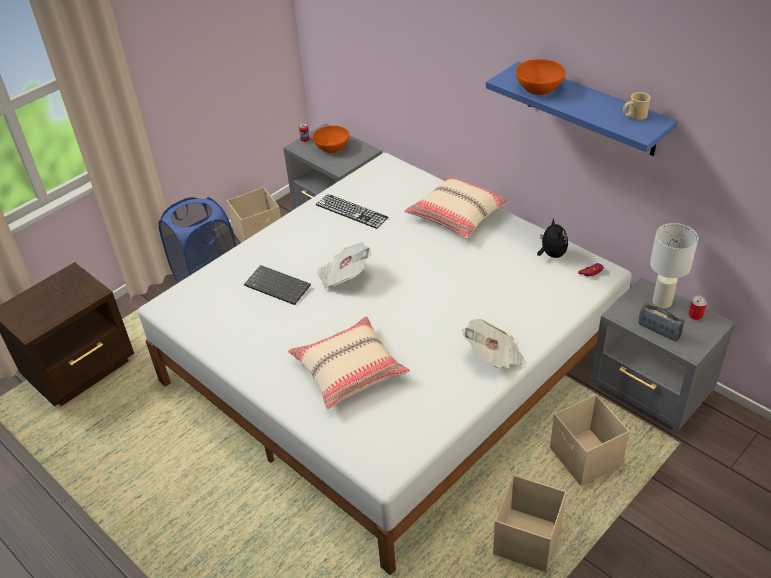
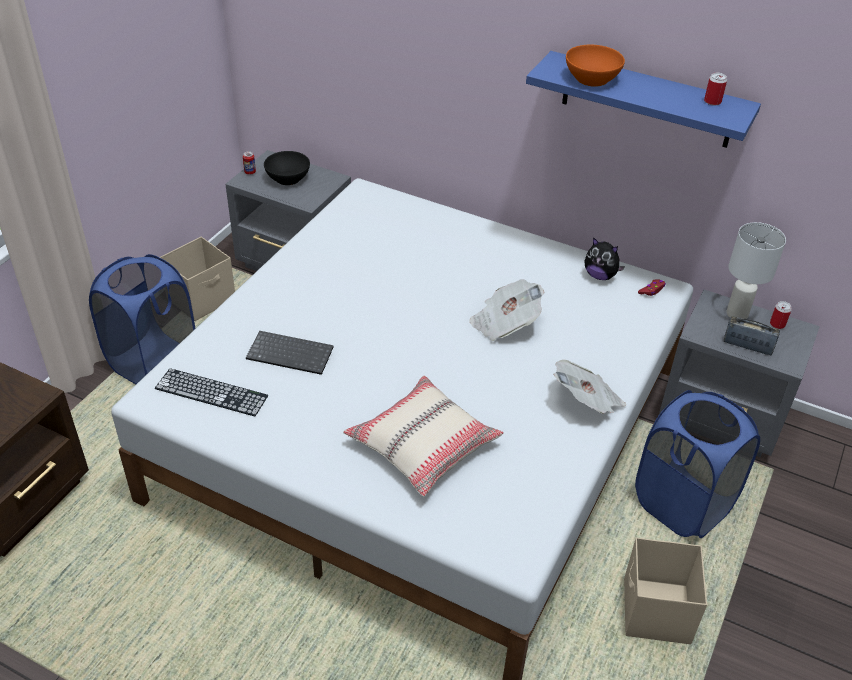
camera: 20 degrees left, 0 degrees up
orange bowl [313,125,349,153] -> black bowl [264,151,310,185]
keyboard [316,194,389,229] -> keyboard moved to [155,368,268,416]
newspaper [317,242,371,289] -> newspaper moved to [469,279,545,341]
beige pillow [404,175,510,239] -> none
plush toy [537,218,568,258] -> plush toy turned 150 degrees clockwise [585,237,625,280]
beige storage box [550,395,630,486] -> blue laundry basket [635,390,760,538]
beige mug [623,92,651,120] -> can [704,73,727,106]

